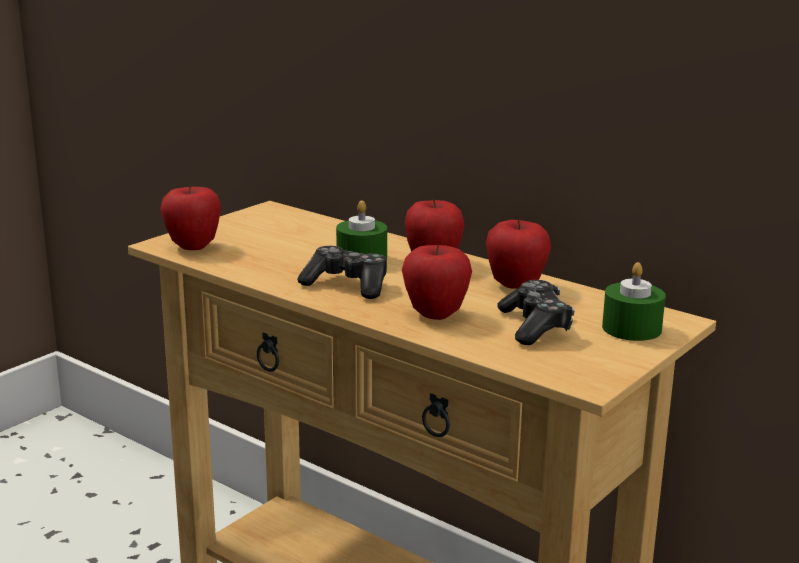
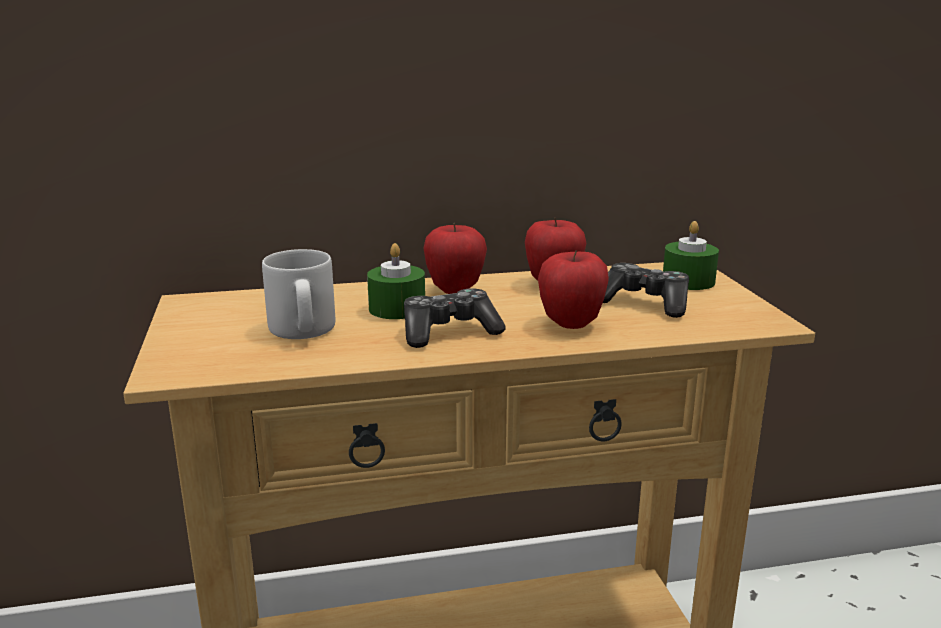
camera: 50 degrees left, 0 degrees up
apple [160,185,221,250] -> none
none -> grey mug [262,249,335,339]

